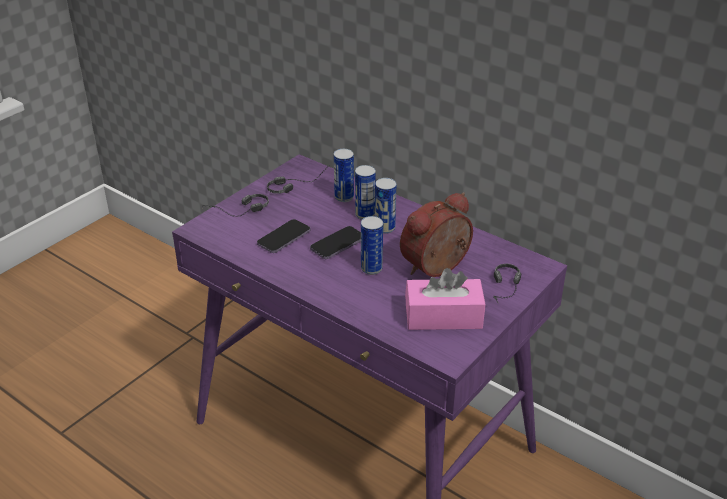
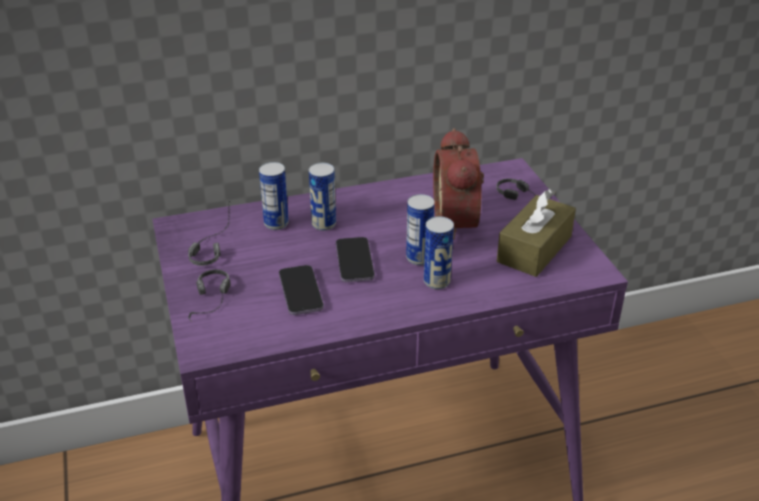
camera: 55 degrees left, 0 degrees up
can [375,178,397,234] -> can moved to [424,216,454,289]
pink tissue box [405,268,485,330] -> brown tissue box [497,188,576,277]

